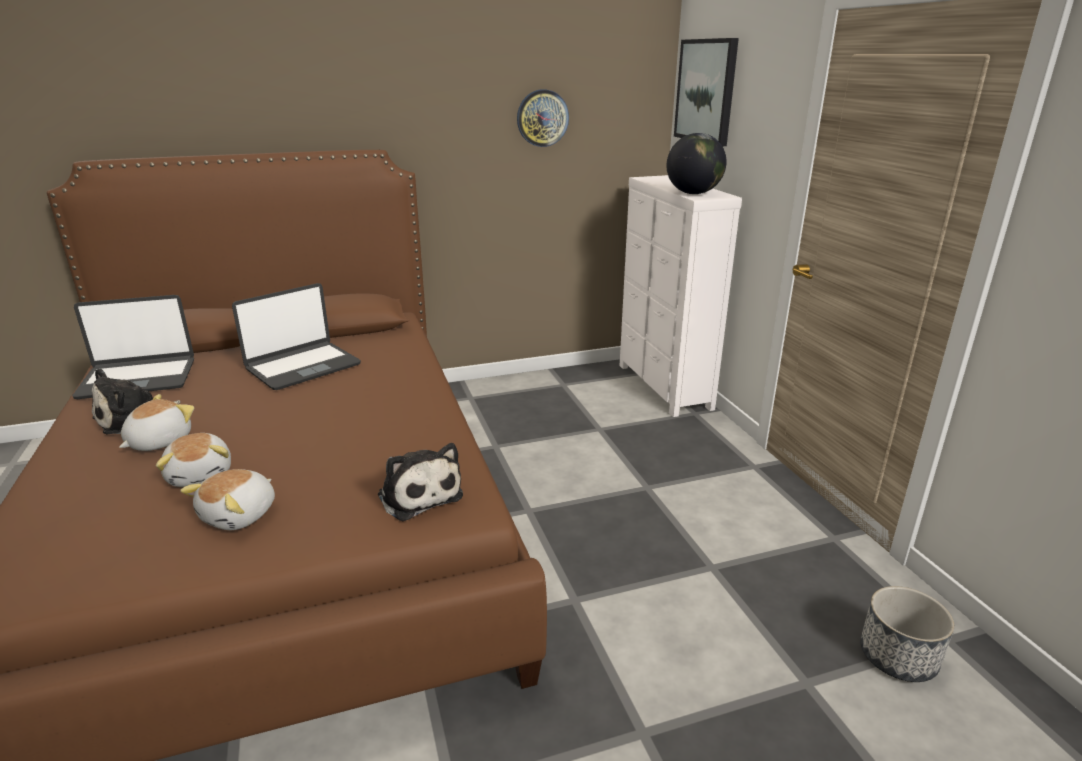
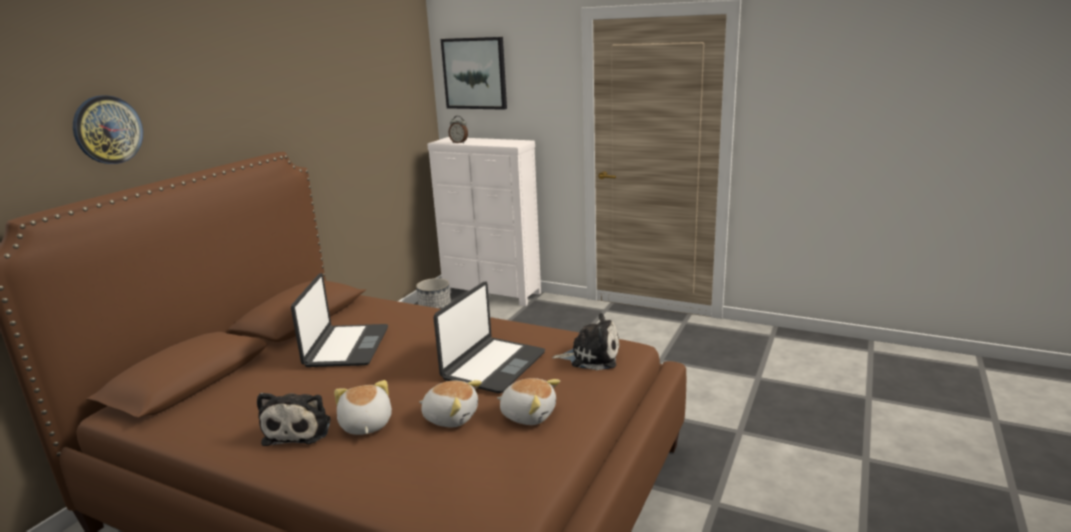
camera: 45 degrees left, 5 degrees down
laptop [72,295,194,399] -> laptop moved to [434,281,545,393]
plush toy [180,469,275,530] -> plush toy turned 45 degrees counterclockwise [497,378,560,425]
wall clock [517,89,569,147] -> wall clock moved to [73,95,143,164]
globe [667,133,727,194] -> none
planter [860,586,954,682] -> planter moved to [416,278,451,309]
none -> alarm clock [449,116,468,143]

